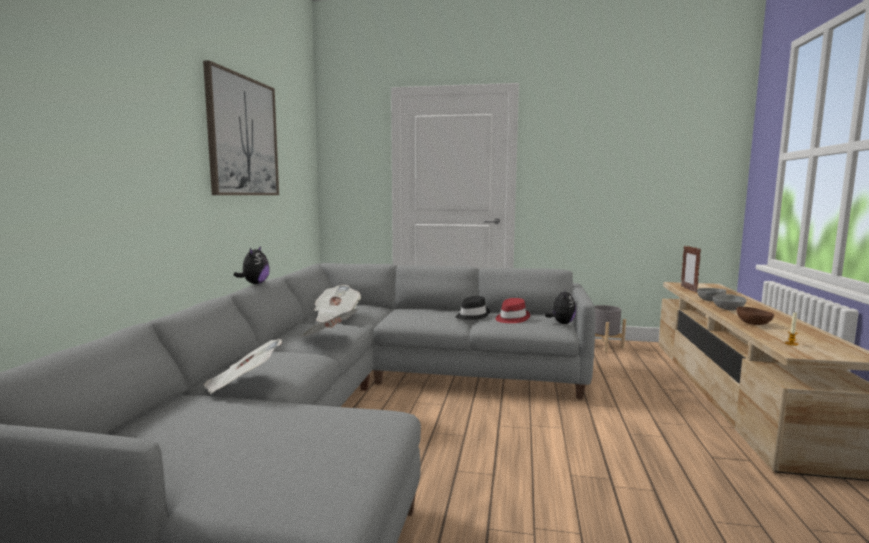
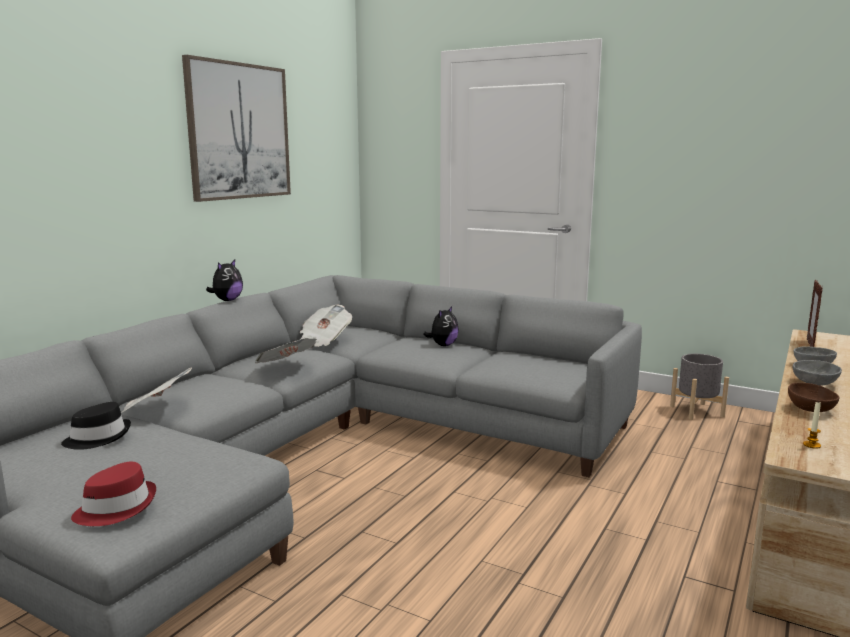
camera: 20 degrees right, 5 degrees up
black hat [456,296,490,320] -> black hat moved to [61,402,131,450]
red hat [496,298,530,323] -> red hat moved to [71,462,156,526]
plush toy [545,288,576,324] -> plush toy moved to [423,306,459,346]

